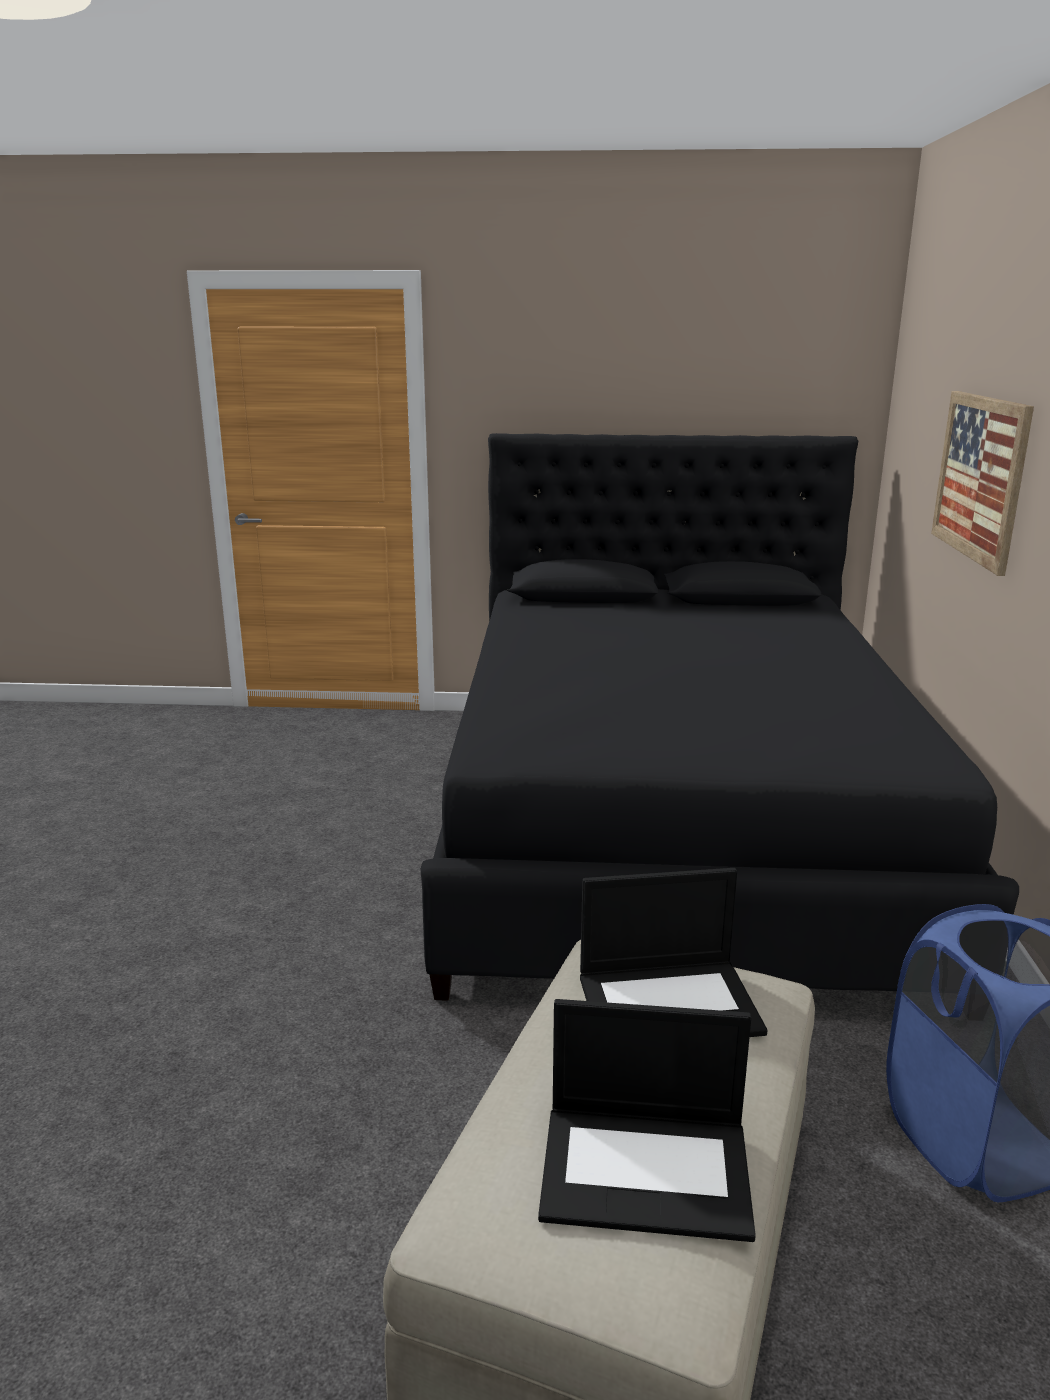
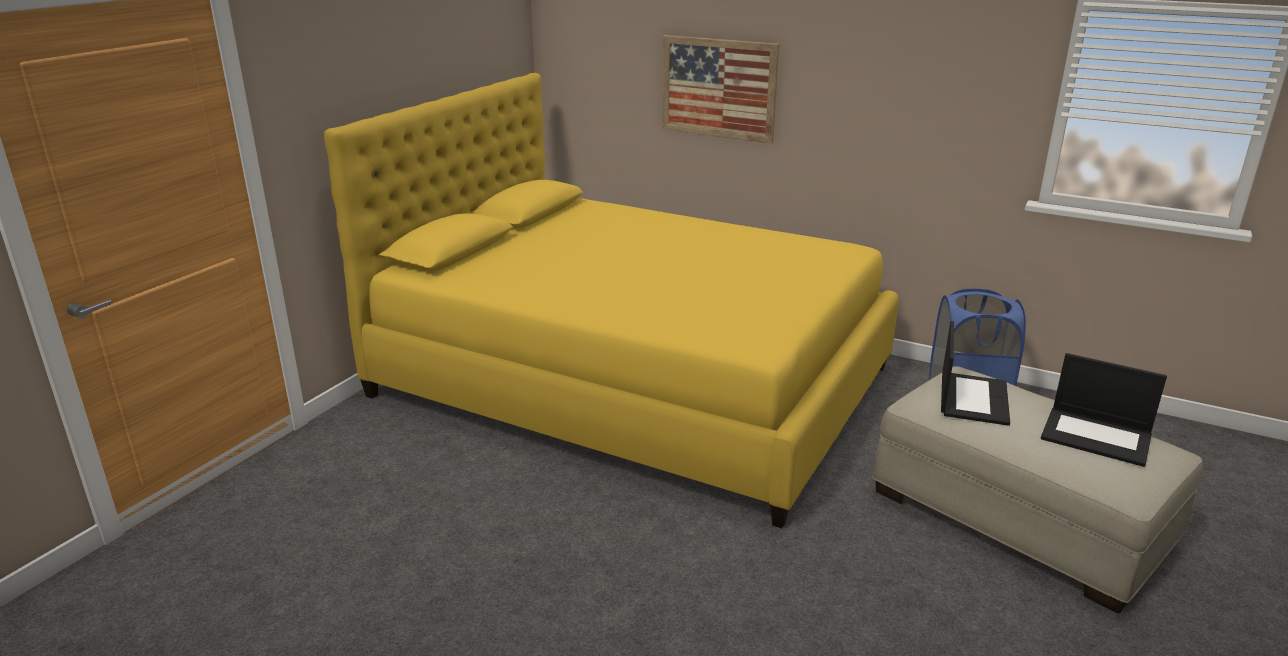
camera: 65 degrees left, 5 degrees up
black bed [421,433,1019,1001] -> yellow bed [324,73,899,528]
laptop [538,999,756,1242] -> laptop turned 90 degrees clockwise [1041,353,1167,467]

